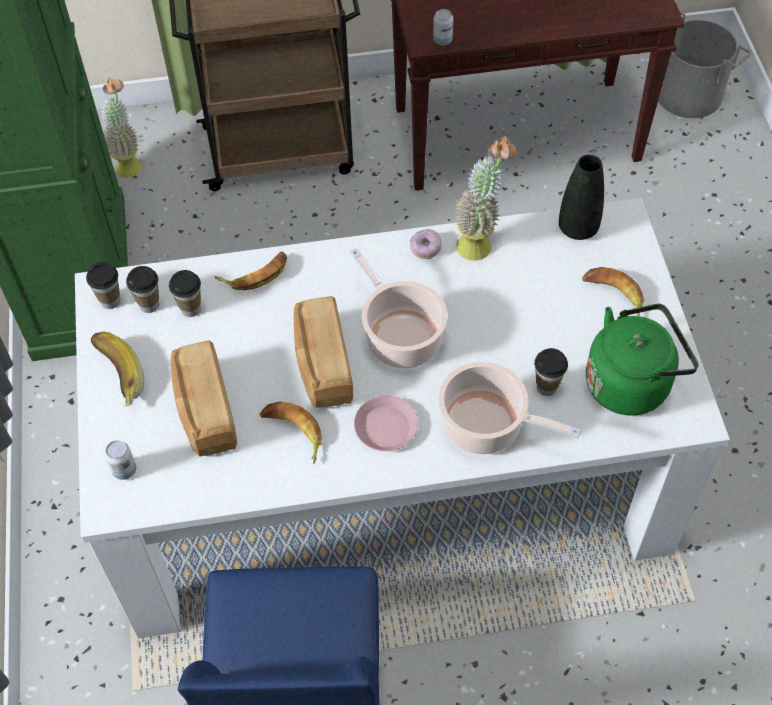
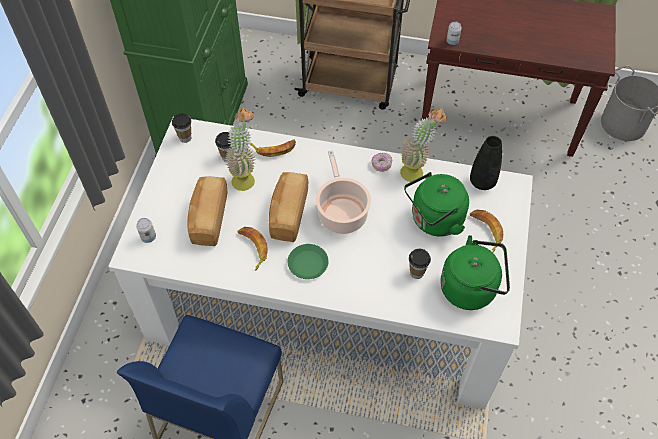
camera: 20 degrees right, 0 degrees up
banana [91,331,144,407] -> none
potted plant [101,77,142,178] -> potted plant moved to [224,107,255,191]
cup [126,266,159,313] -> none
pink plate [354,396,418,451] -> green plate [287,244,329,279]
cooking pot [438,362,581,454] -> none
none -> green kettle [404,172,469,236]

